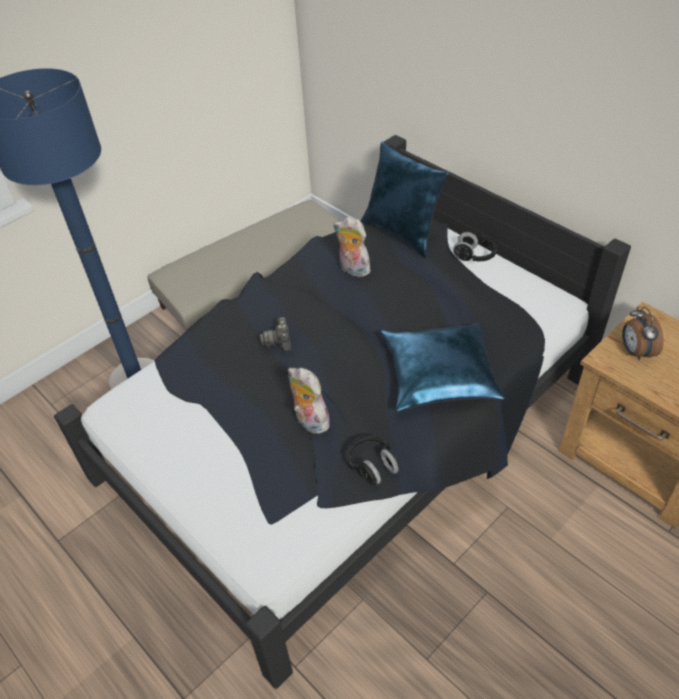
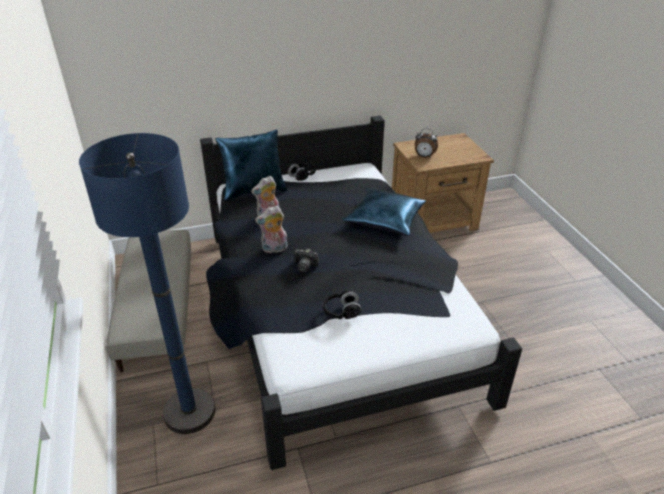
camera: 65 degrees left, 10 degrees down
plush toy [288,368,334,434] -> plush toy moved to [255,206,288,253]
black headphones [347,435,400,485] -> black headphones moved to [323,291,363,319]

